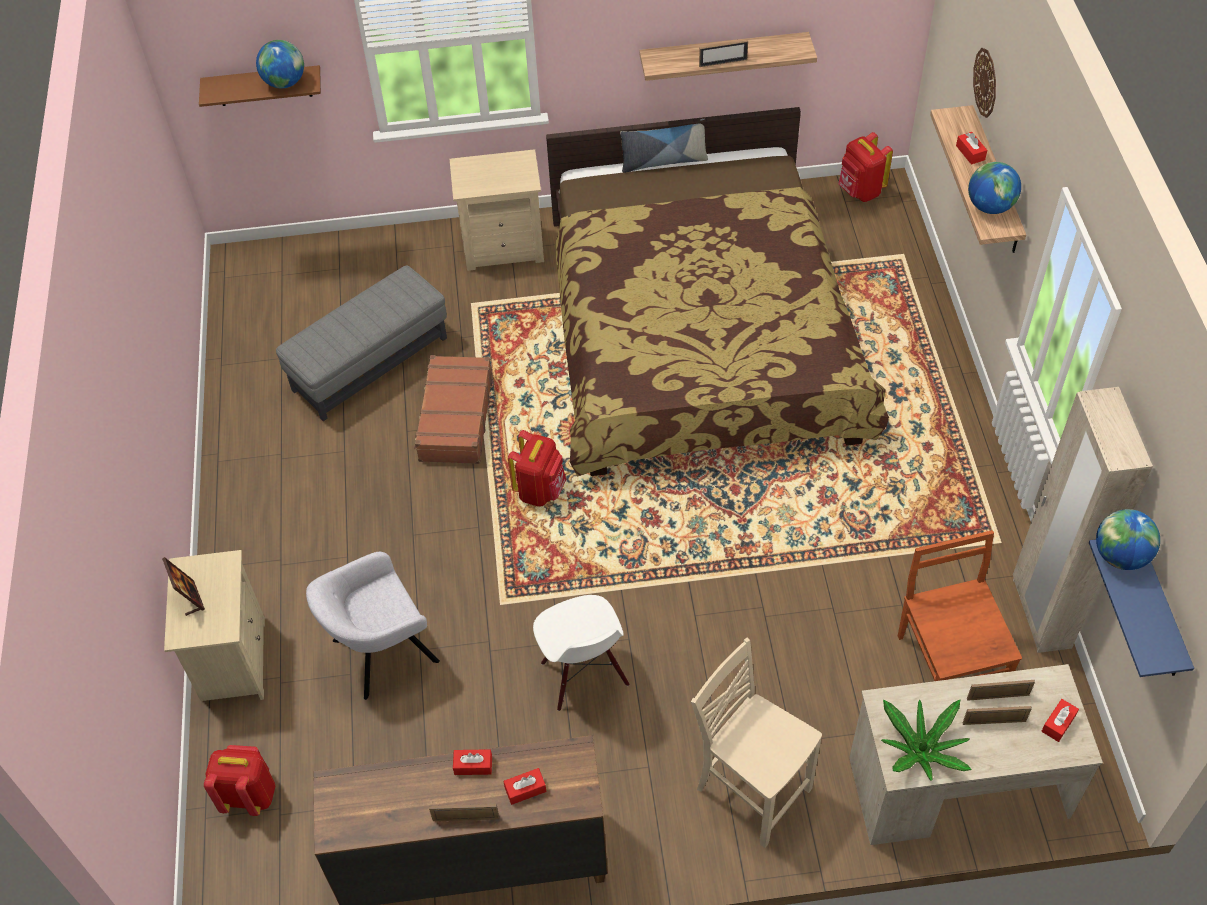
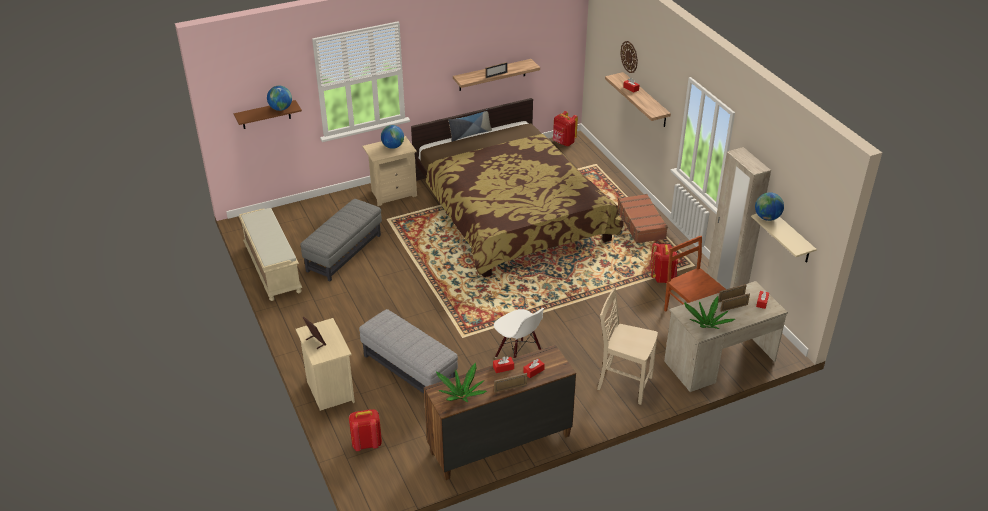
camera: 20 degrees left, 15 degrees down
grey armchair [306,552,440,700] -> grey ottoman [359,309,458,394]
brown suitcase [414,355,493,464] -> brown suitcase moved to [618,194,668,243]
red backpack [508,430,566,507] -> red backpack moved to [650,243,678,283]
globe [968,162,1021,214] -> globe moved to [381,125,404,149]
blue shelf [1089,539,1194,677] -> beige shelf [751,214,817,263]
none -> beige bench [239,208,302,301]
none -> potted plant [436,363,487,402]

